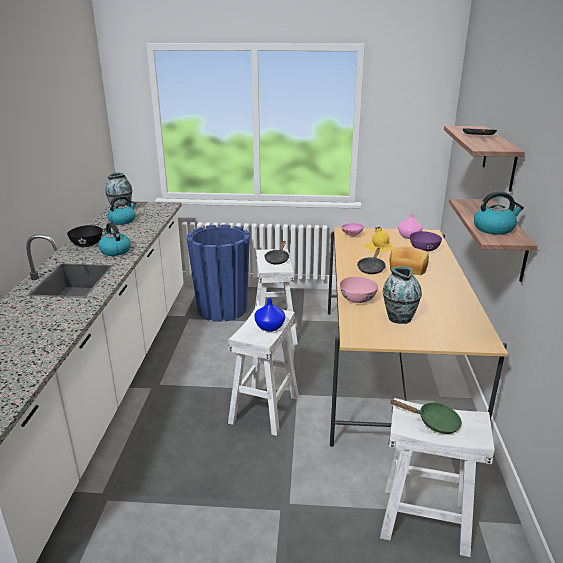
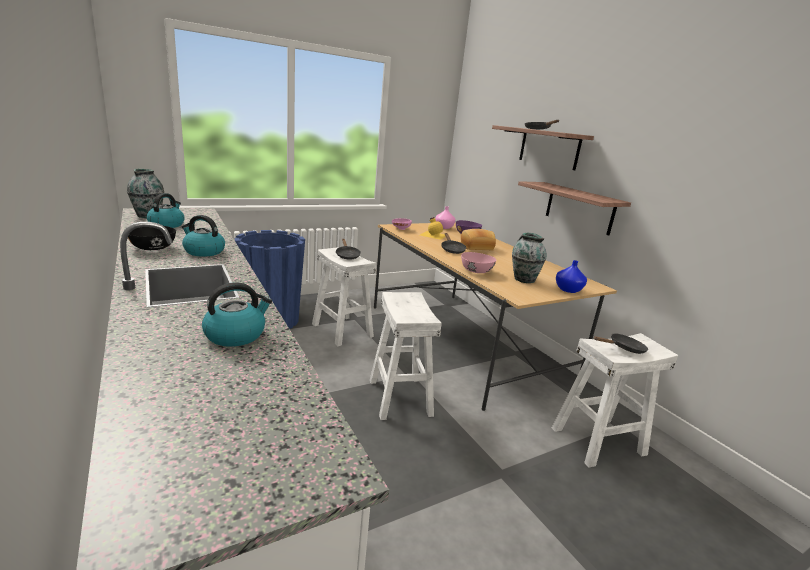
camera: 35 degrees left, 5 degrees down
blue vase [254,298,285,332] -> blue vase moved to [556,260,587,293]
green frying pan [389,399,462,434] -> black frying pan [594,333,648,354]
kettle [474,191,524,235] -> kettle moved to [202,282,272,347]

